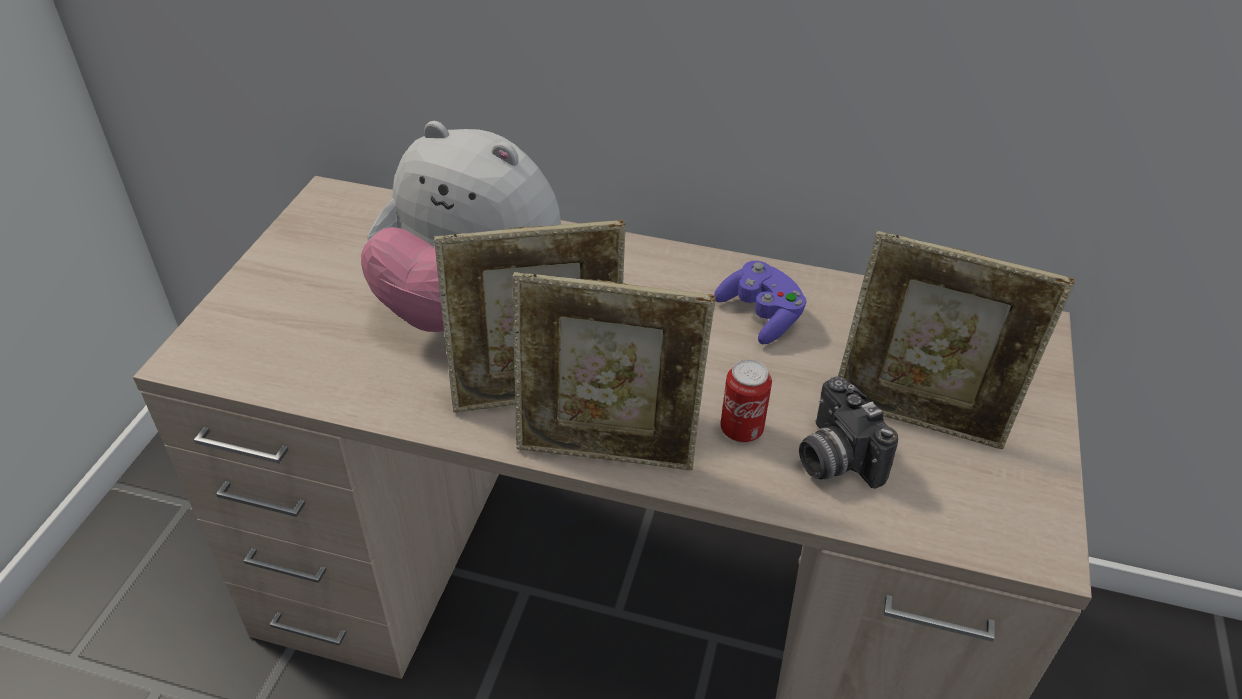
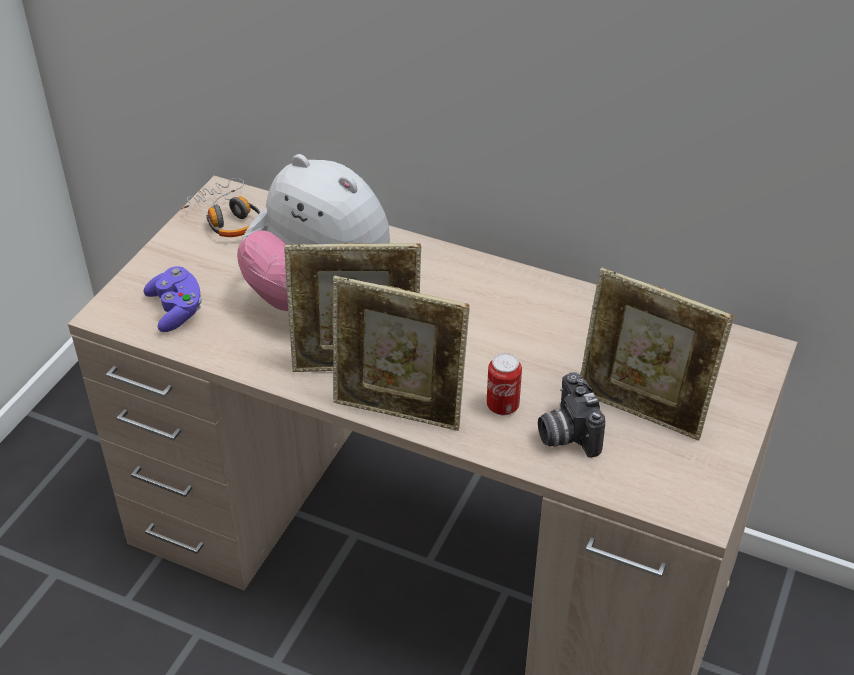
camera: 10 degrees right, 0 degrees up
purple game controller [714,261,807,344] -> purple game controller moved to [144,266,202,332]
none -> headphones [180,178,260,237]

